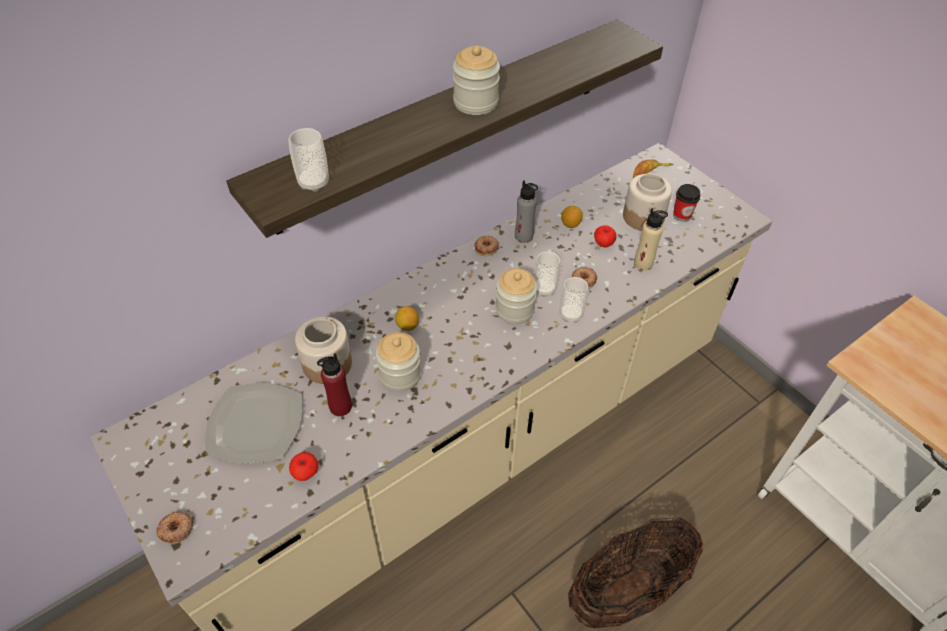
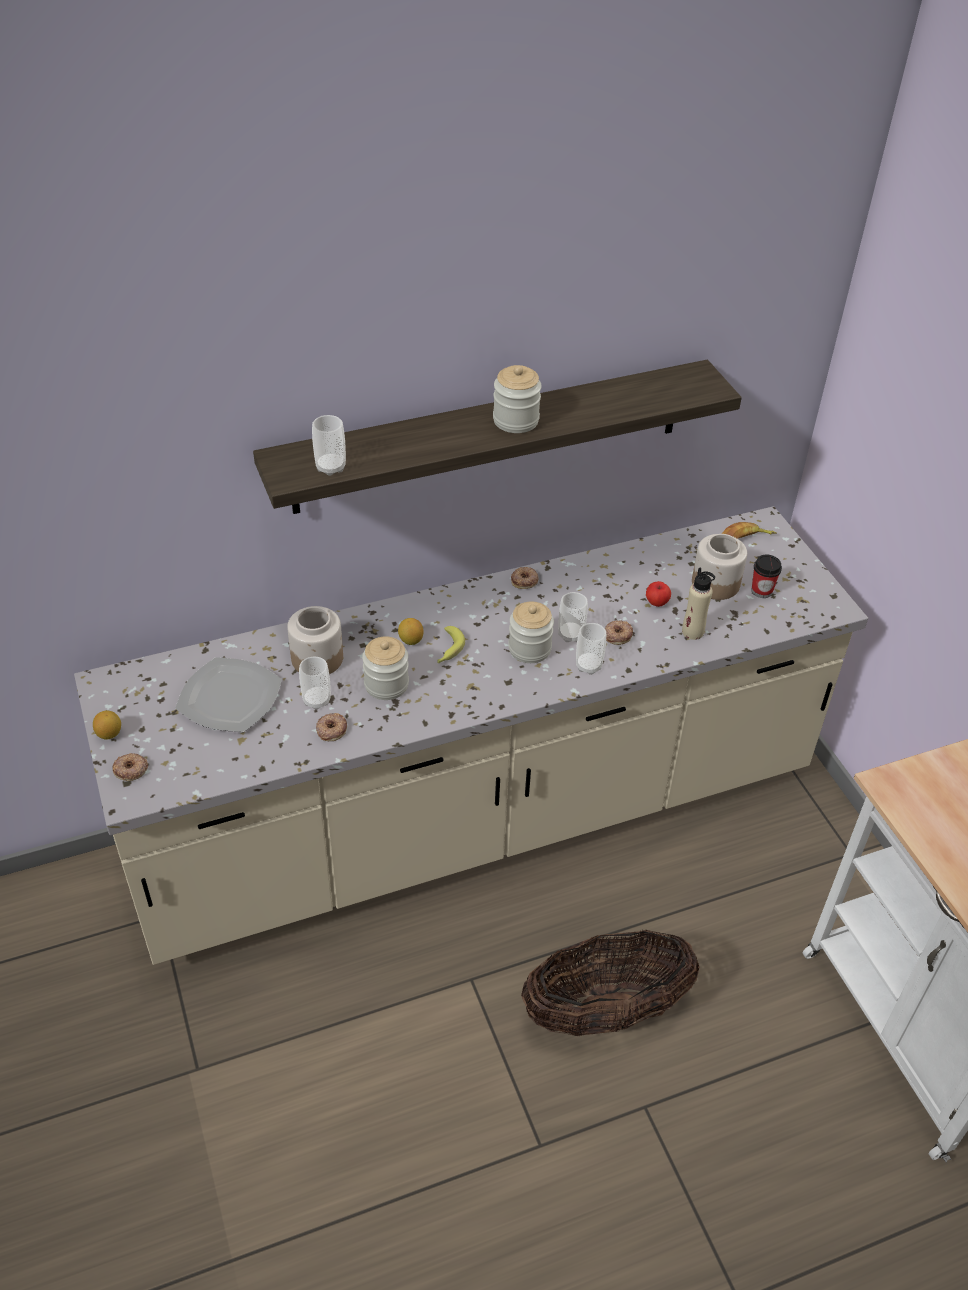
camera: 15 degrees right, 5 degrees down
apple [289,452,318,481] -> none
red bottle [317,353,352,416] -> cup [299,657,331,710]
grey bottle [515,180,538,243] -> none
lemon [561,206,583,228] -> lemon moved to [93,710,121,739]
none -> donut [316,713,347,741]
none -> banana [437,626,465,663]

